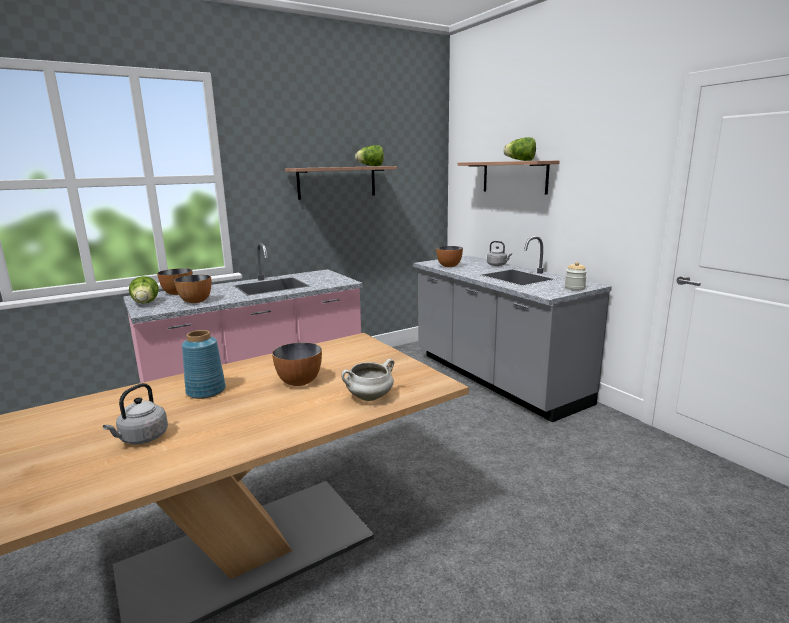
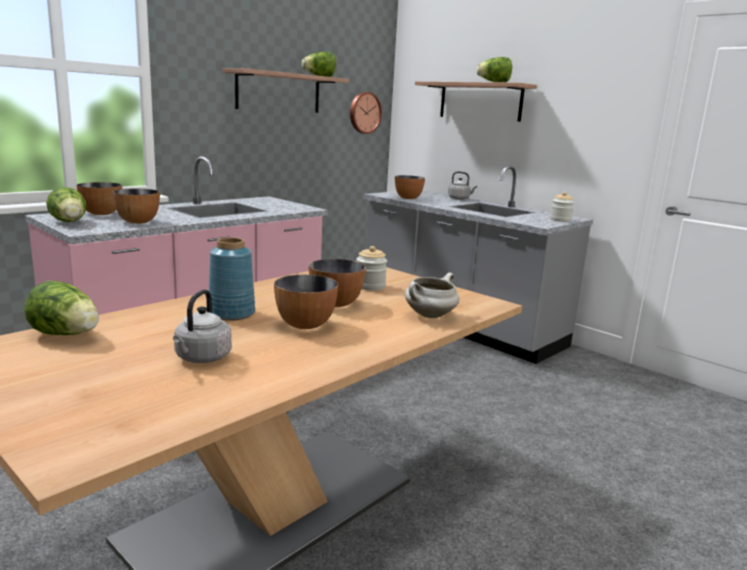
camera: 15 degrees left, 0 degrees up
none -> lettuce [24,281,99,335]
none -> bowl [274,274,338,329]
none -> wall clock [350,92,382,134]
none -> jar [356,246,387,291]

